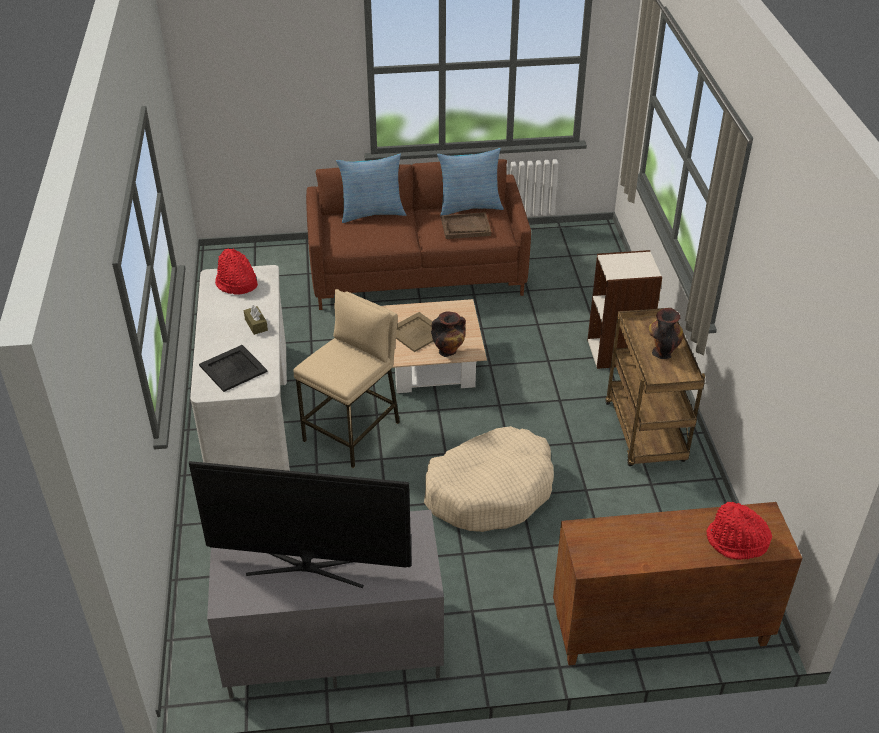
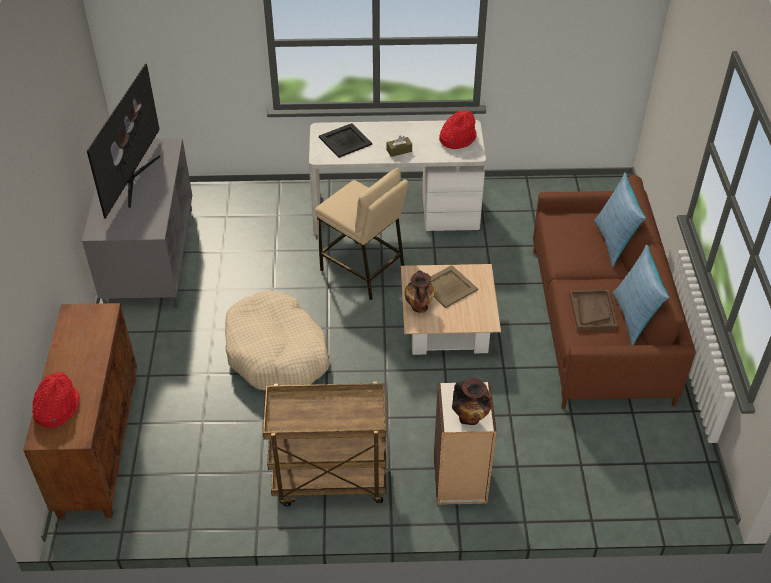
camera: 95 degrees right, 5 degrees up
vase [649,308,683,359] -> vase moved to [452,378,492,425]

